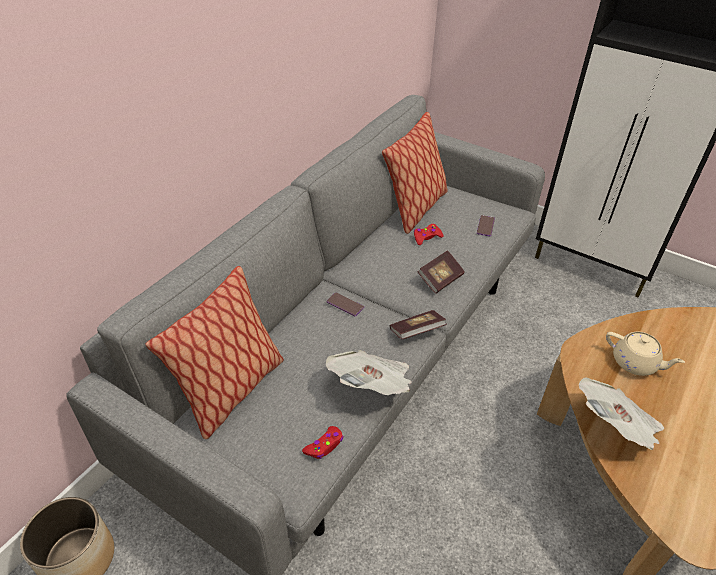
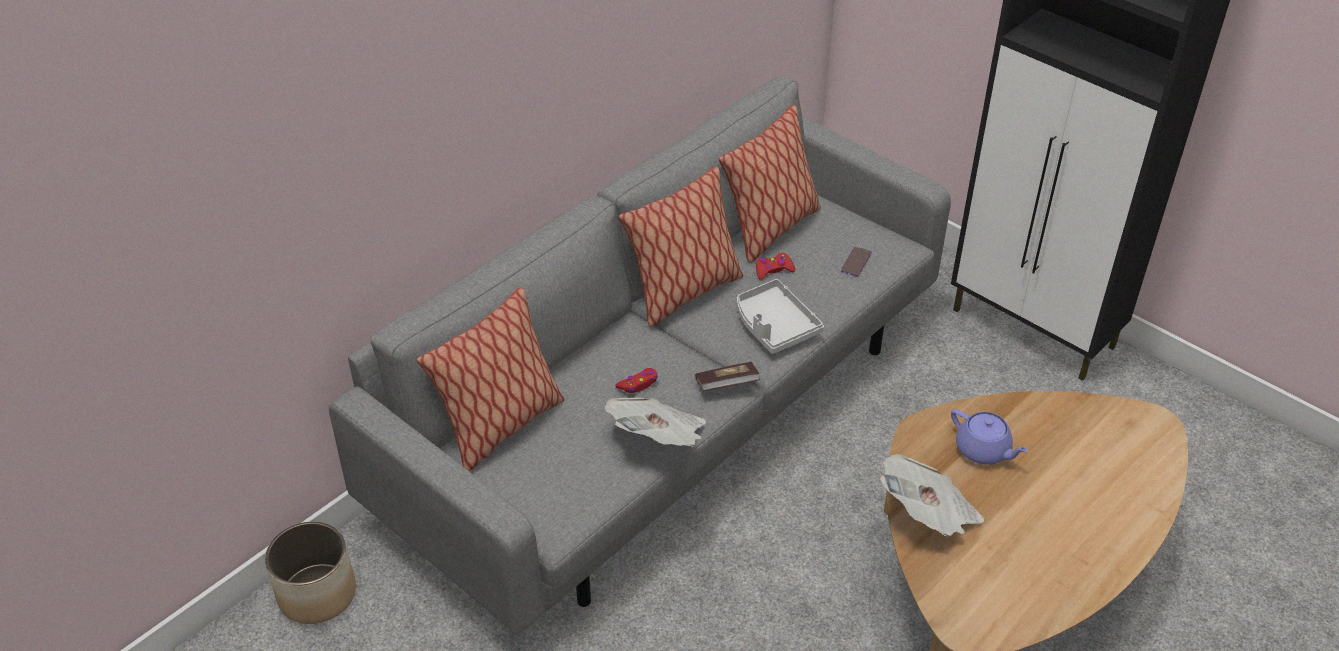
camera: 10 degrees right, 0 degrees up
red game controller [302,426,344,459] -> red game controller moved to [615,368,658,393]
phone [327,293,364,316] -> none
book [418,250,465,294] -> grey tray [737,279,824,354]
beige teapot [606,332,685,376] -> purple teapot [951,409,1028,465]
none -> pillow [619,166,743,327]

